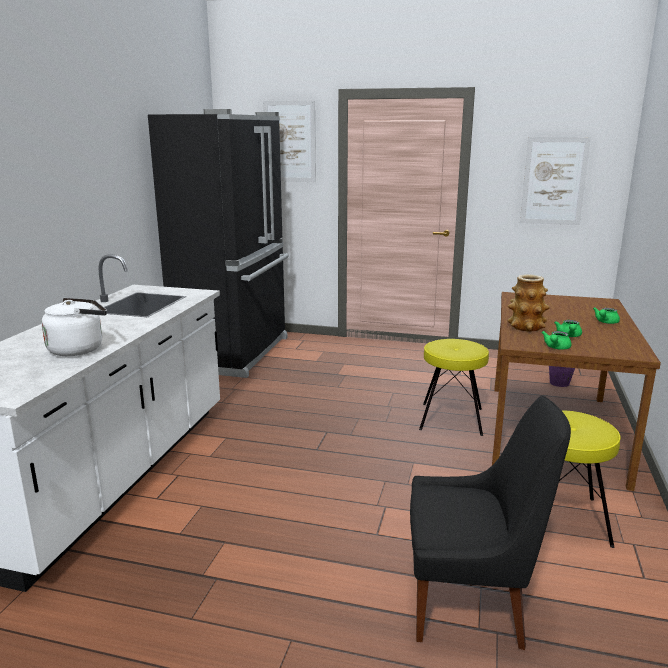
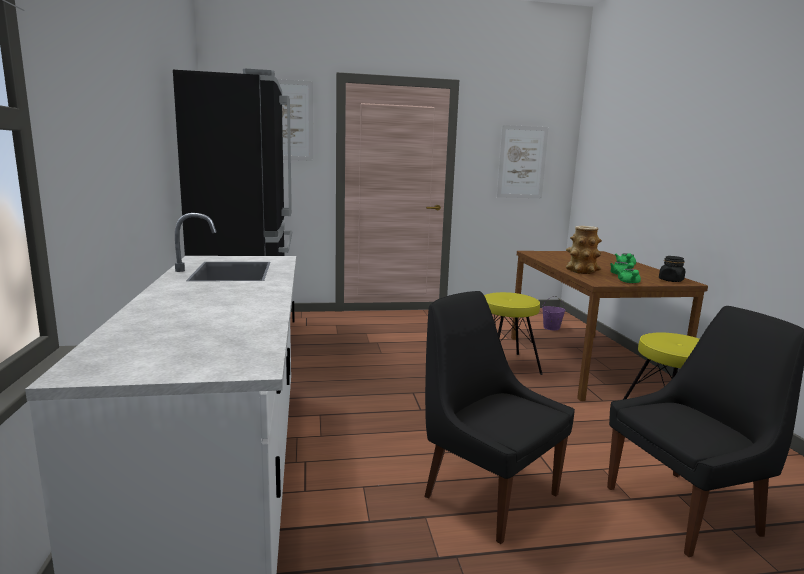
camera: 25 degrees left, 5 degrees down
white kettle [41,298,107,356] -> none
none -> black chair [424,291,575,544]
none -> black jar [659,256,685,282]

